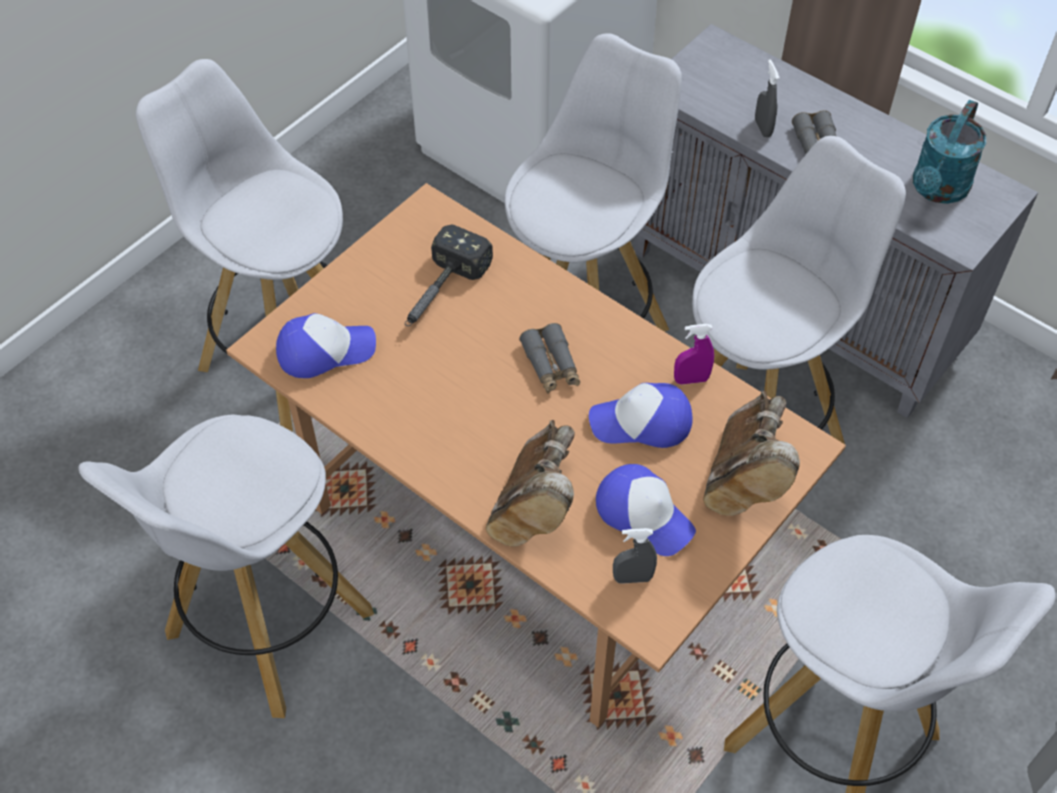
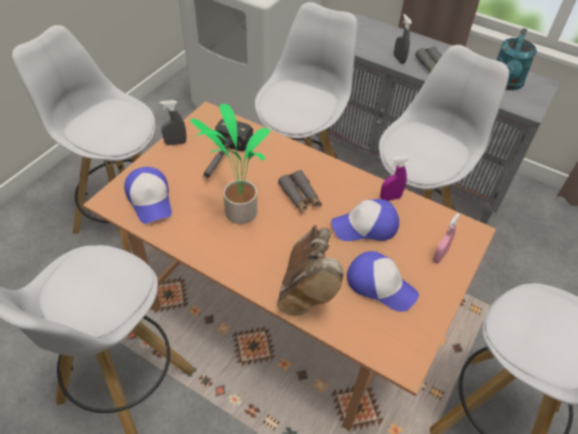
camera: 10 degrees left, 5 degrees down
cap [276,313,376,378] -> cap turned 90 degrees clockwise [124,167,172,224]
grey spray bottle [613,528,657,584] -> grey spray bottle moved to [160,100,186,145]
brown boot [703,391,800,516] -> pink spray bottle [432,213,461,264]
none -> potted plant [190,104,270,224]

